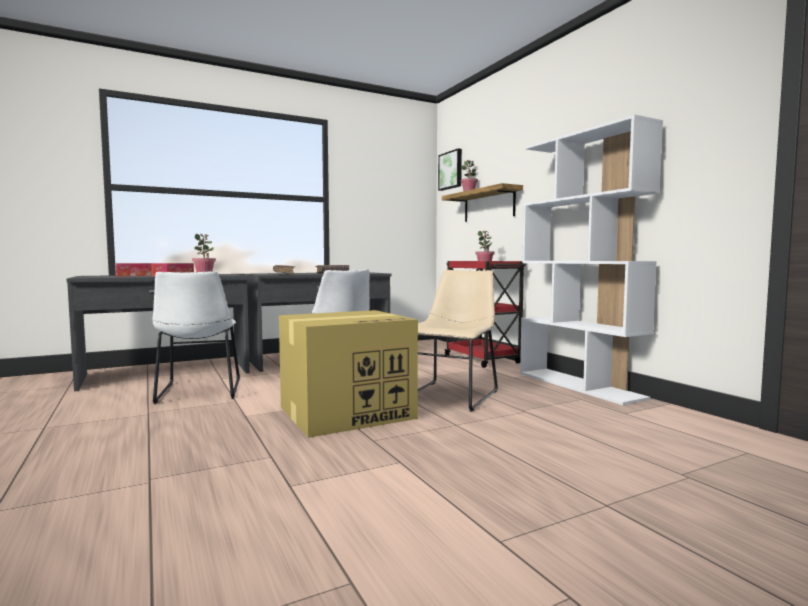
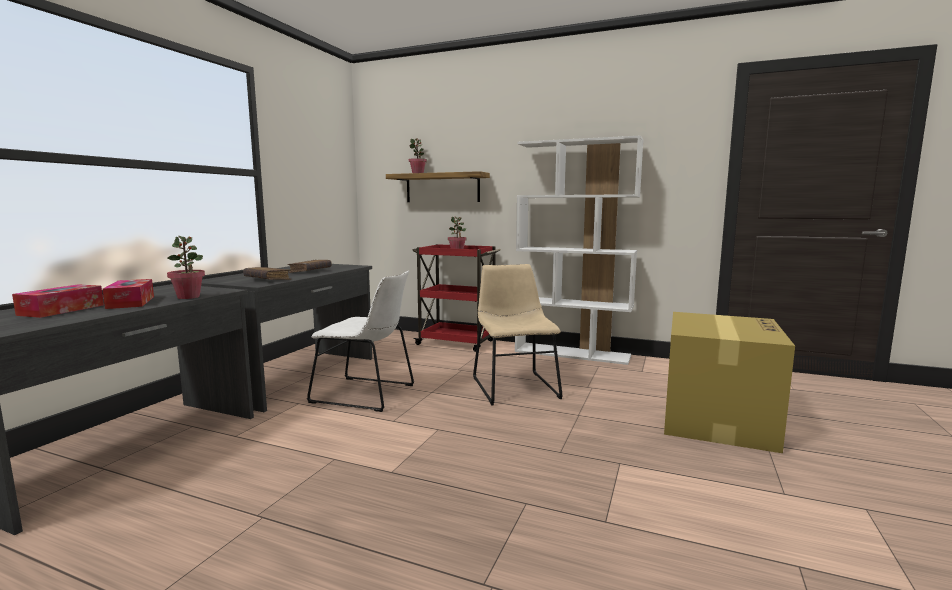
camera: 40 degrees left, 5 degrees up
white chair [153,271,240,404] -> none
cardboard box [279,310,418,438] -> cardboard box moved to [664,312,795,453]
picture [438,149,462,191] -> none

